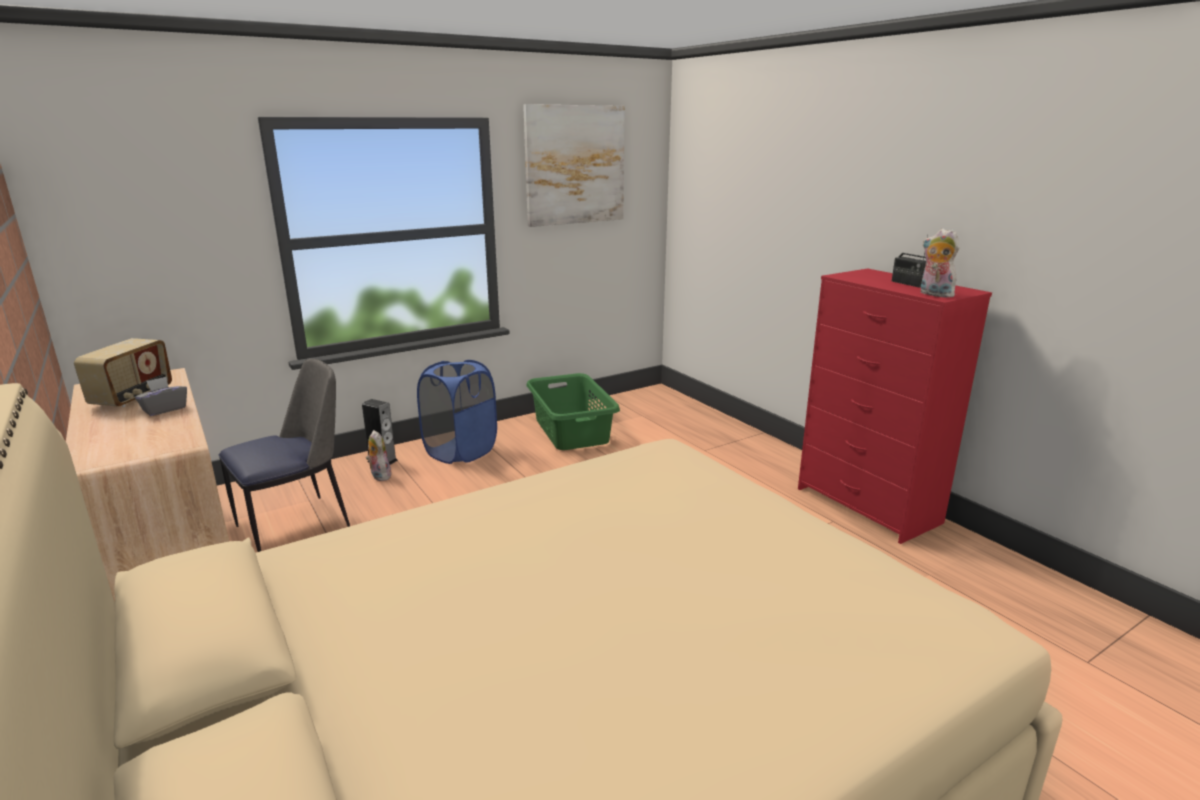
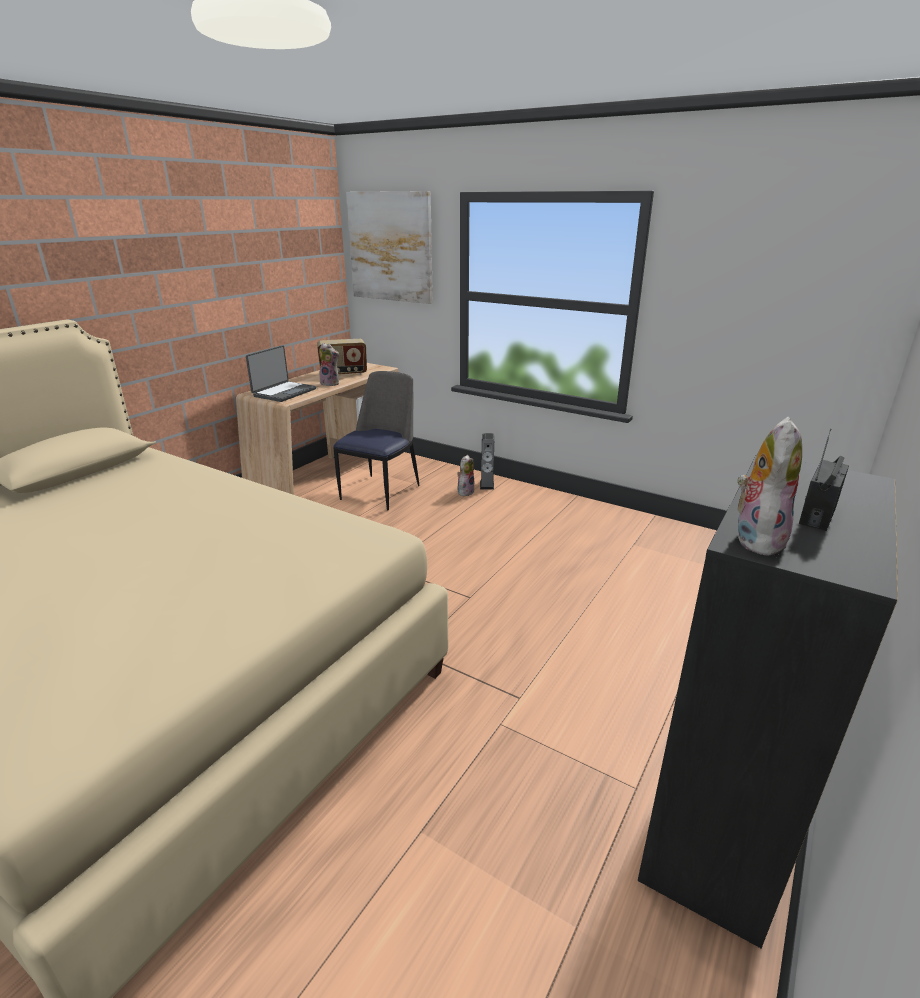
camera: 65 degrees right, 5 degrees up
grey tissue box [135,377,187,416] -> plush toy [319,343,339,386]
chair [219,359,350,552] -> chair turned 90 degrees counterclockwise [333,371,419,510]
blue laundry basket [417,360,497,464] -> none
picture [523,104,625,227] -> picture moved to [346,191,433,304]
green laundry basket [527,373,620,450] -> none
red dresser [798,268,992,544] -> black dresser [638,453,898,948]
none -> laptop [246,345,316,402]

